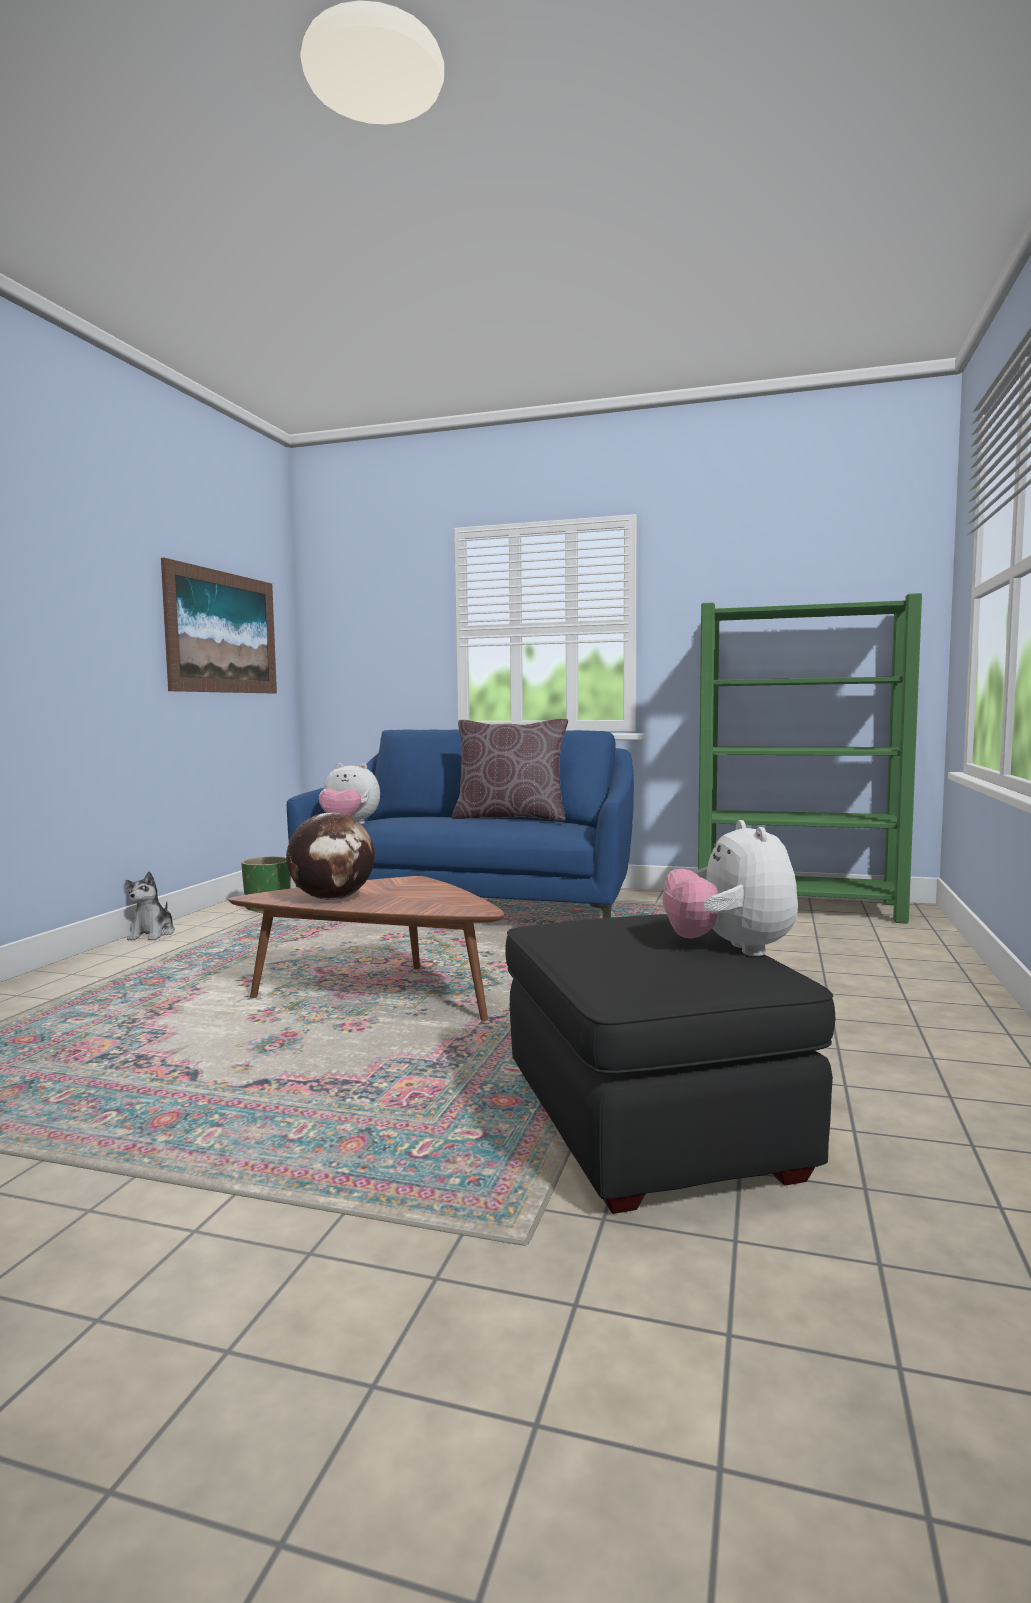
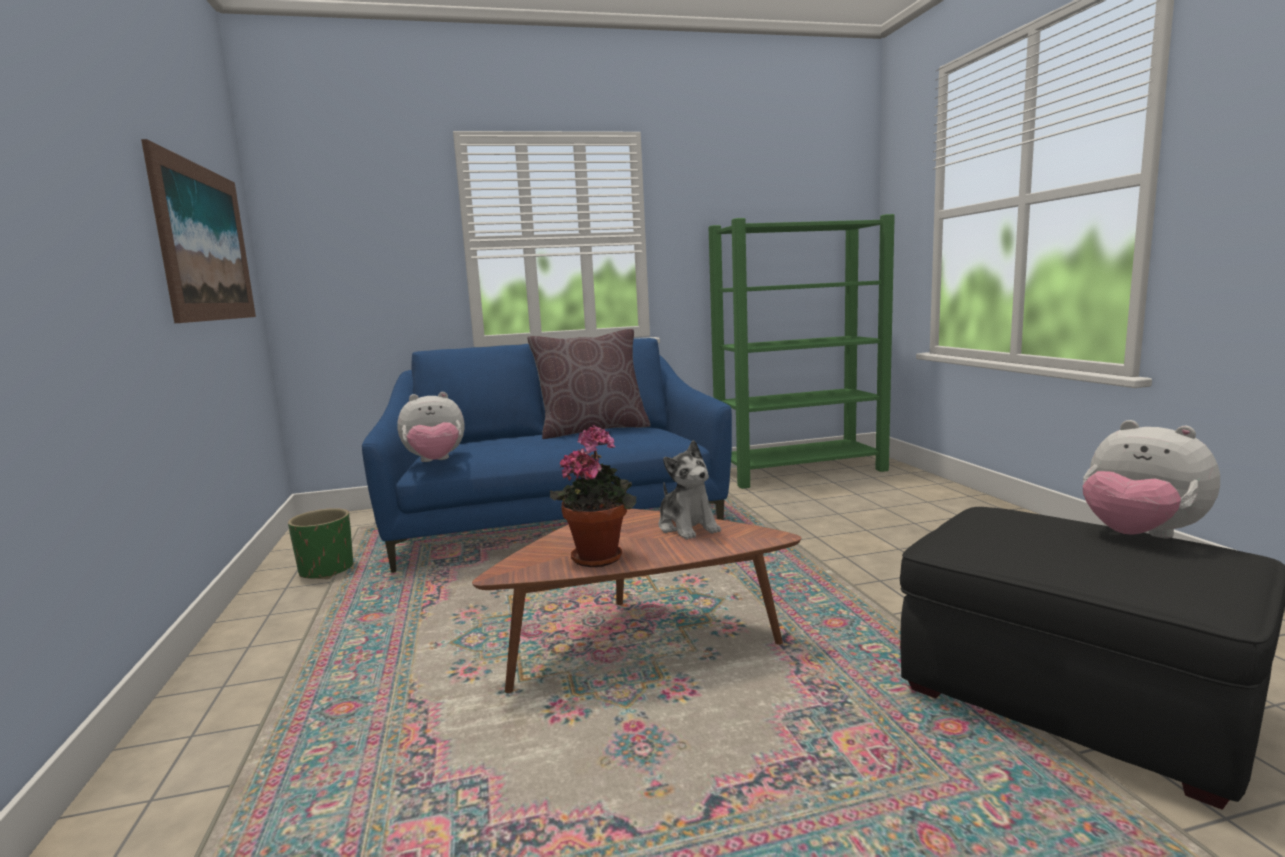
camera: 30 degrees left, 5 degrees up
plush toy [125,872,175,940] -> plush toy moved to [658,440,721,540]
globe [286,813,375,900] -> potted plant [550,425,636,567]

